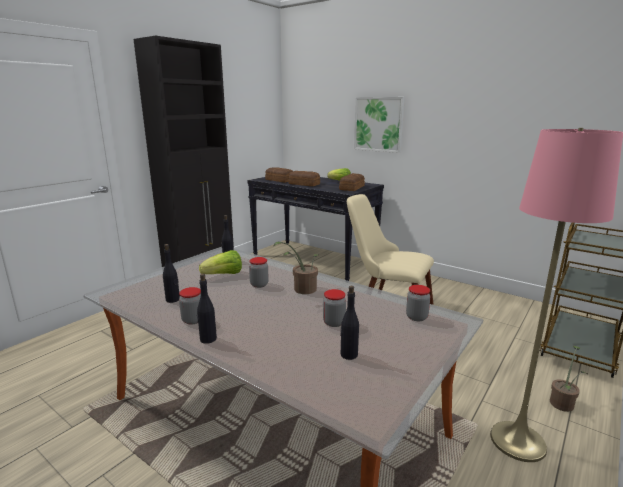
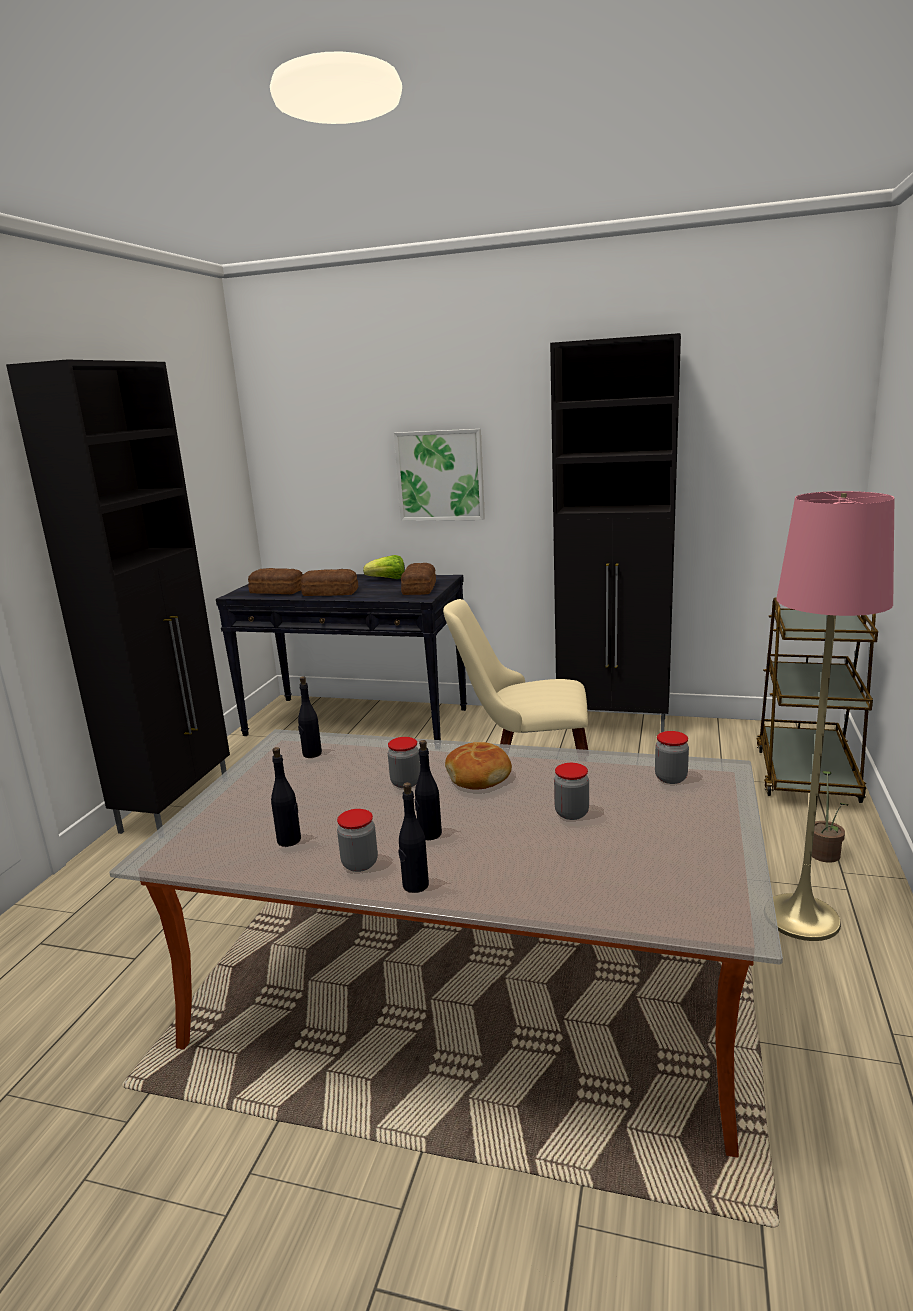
camera: 20 degrees left, 0 degrees up
lettuce [199,250,242,274] -> none
potted plant [273,242,318,294] -> bread [445,742,512,790]
black bottle [340,286,359,360] -> black bottle moved to [415,740,442,840]
none -> black cabinet [550,333,681,732]

